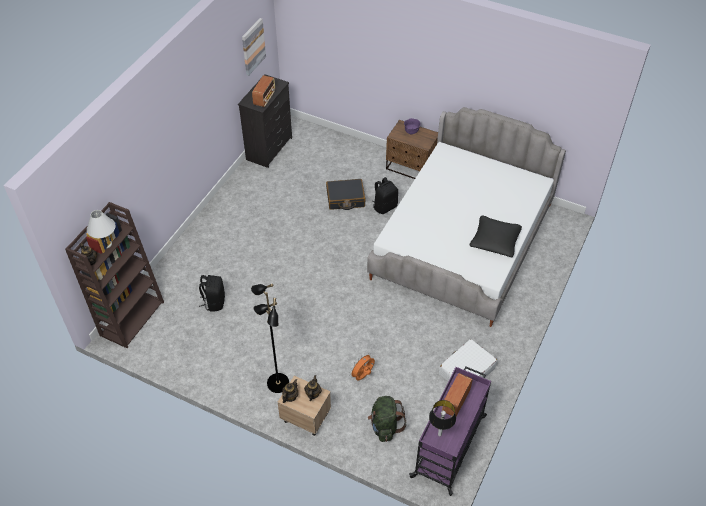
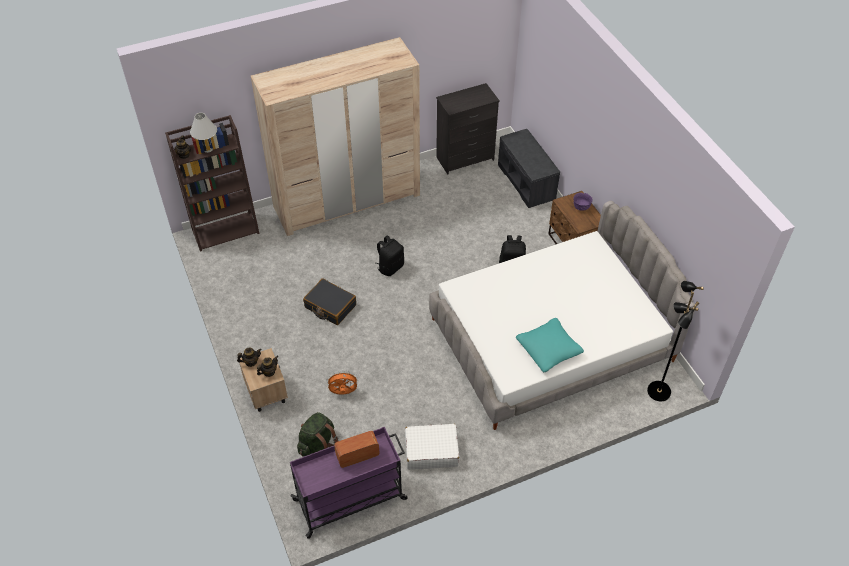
camera: 40 degrees right, 0 degrees up
black backpack [199,275,225,312] -> black backpack moved to [376,235,404,276]
picture [242,18,266,76] -> none
black floor lamp [251,284,289,393] -> black floor lamp moved to [647,281,704,401]
radio [252,75,275,107] -> none
black suitcase [326,179,365,210] -> black suitcase moved to [303,278,356,325]
table lamp [429,400,456,436] -> none
black pillow [470,215,522,257] -> turquoise pillow [516,318,584,372]
none -> beige wardrobe [251,37,420,236]
none -> grey bench [498,129,560,208]

